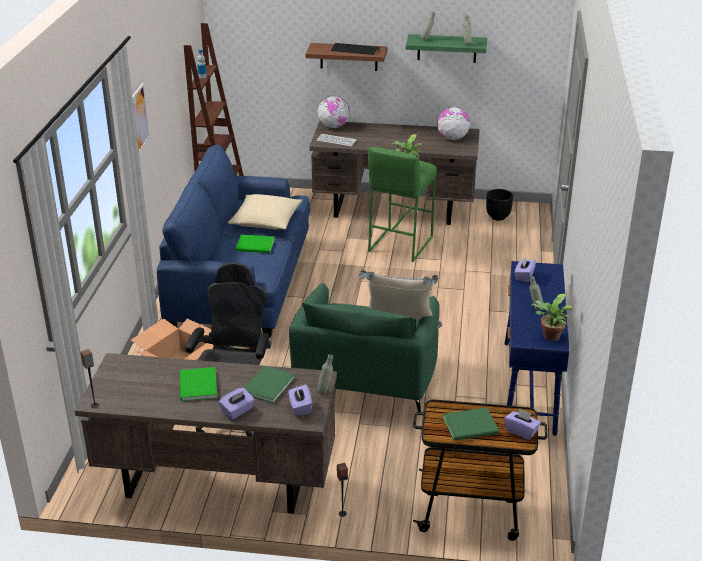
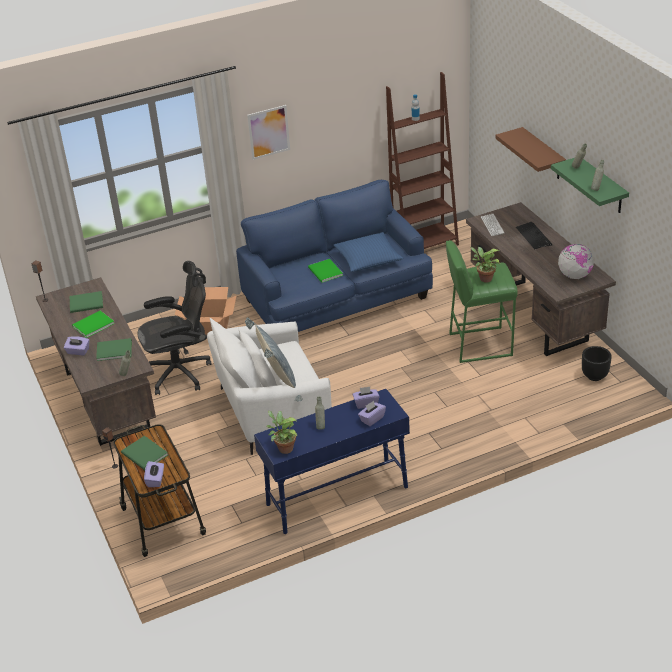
camera: 60 degrees right, 5 degrees up
beige pillow [228,194,302,229] -> blue pillow [333,232,404,272]
green armchair [289,283,439,412] -> white armchair [207,318,332,455]
purple tissue box [289,384,312,416] -> purple tissue box moved to [358,401,386,426]
globe [317,96,350,128] -> none
keyboard [331,43,379,55] -> keyboard moved to [516,222,552,249]
none -> green book [70,291,103,313]

